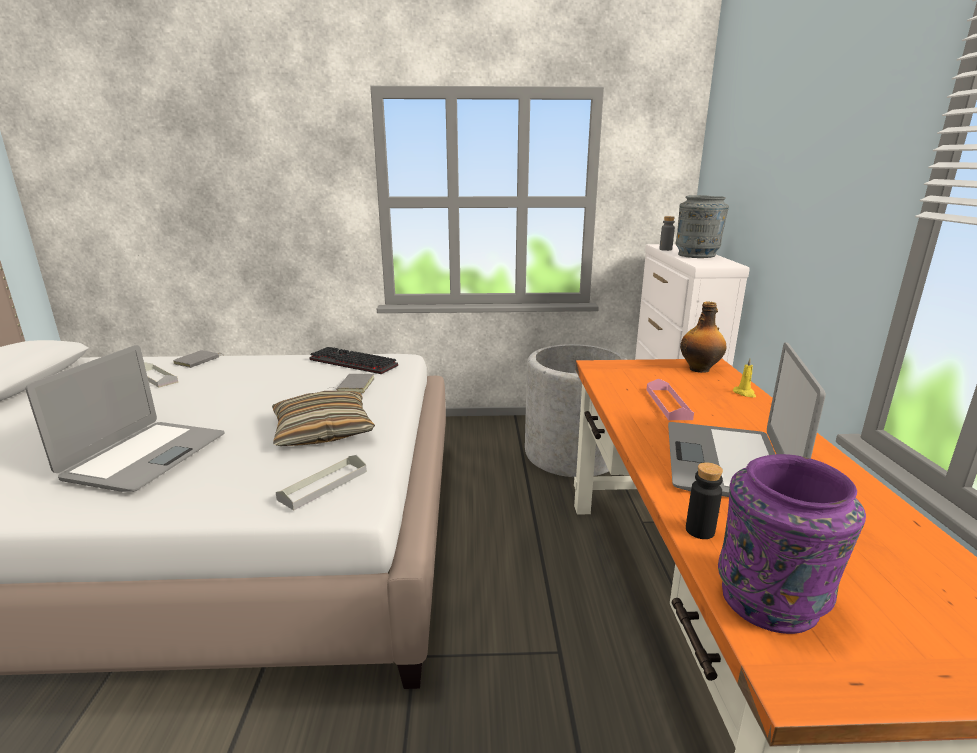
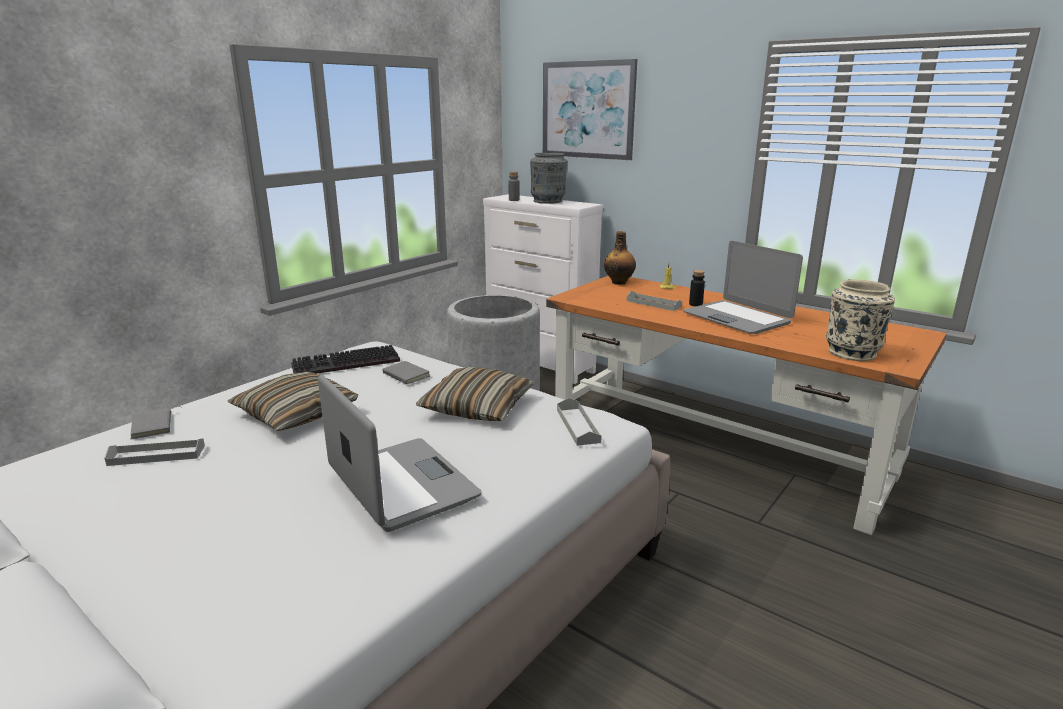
camera: 50 degrees left, 0 degrees up
pink tray [646,379,694,420] -> grey tray [627,291,682,311]
black bottle [686,462,723,539] -> black bottle moved to [689,270,705,306]
purple vase [718,454,866,634] -> beige vase [826,279,895,361]
none -> pillow [228,372,358,431]
none -> picture [543,59,637,160]

